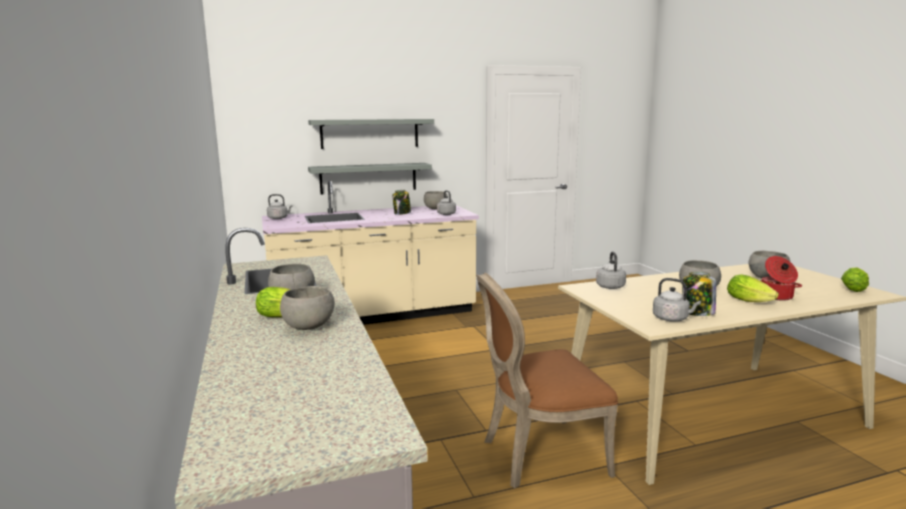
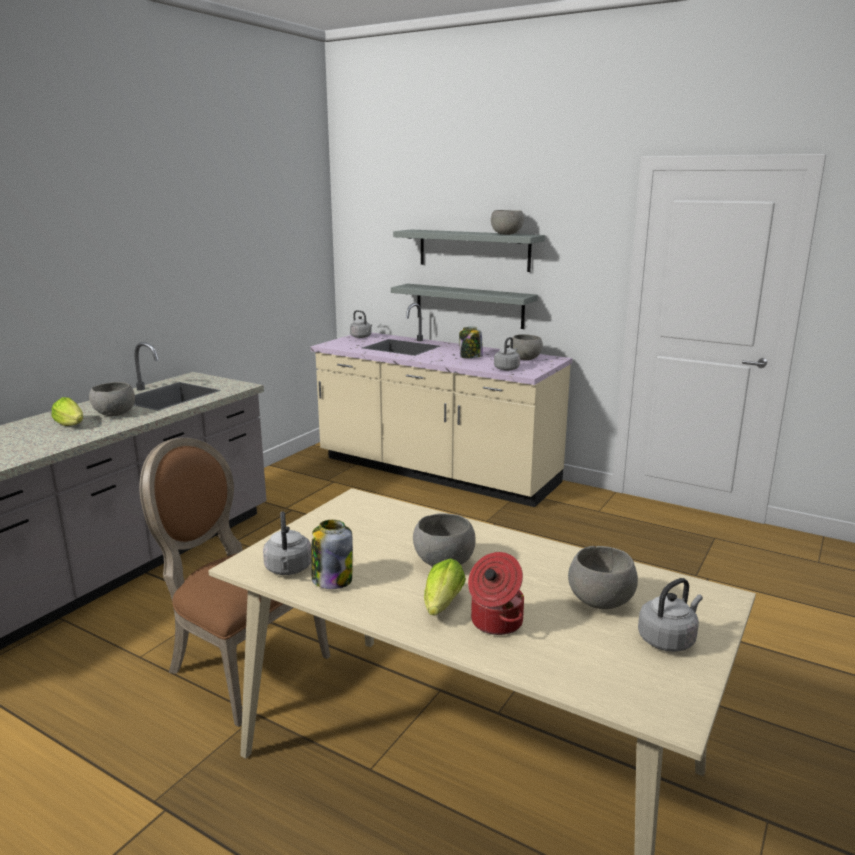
camera: 50 degrees right, 5 degrees up
grey bowl [280,286,335,330] -> grey bowl moved to [491,210,524,235]
grey kettle [596,251,626,289] -> grey kettle moved to [638,578,703,652]
lettuce [841,267,869,292] -> none

